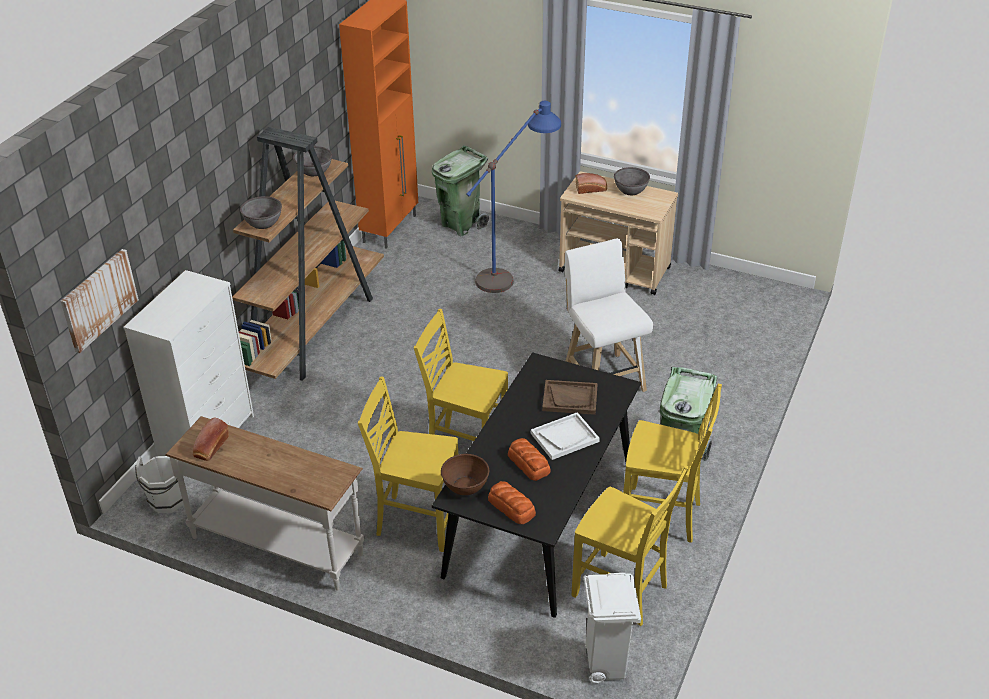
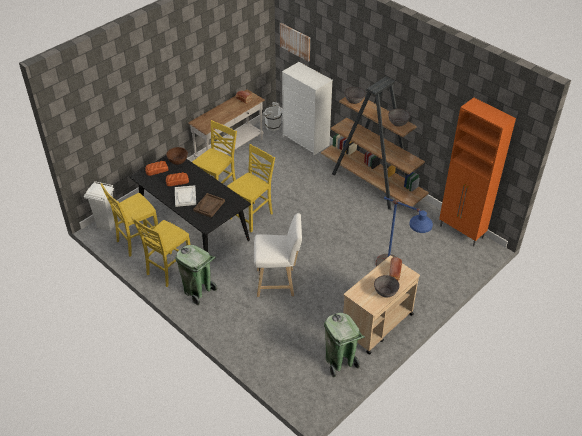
camera: 110 degrees right, 5 degrees up
green trash can [432,146,489,236] -> green trash can moved to [324,313,365,378]

